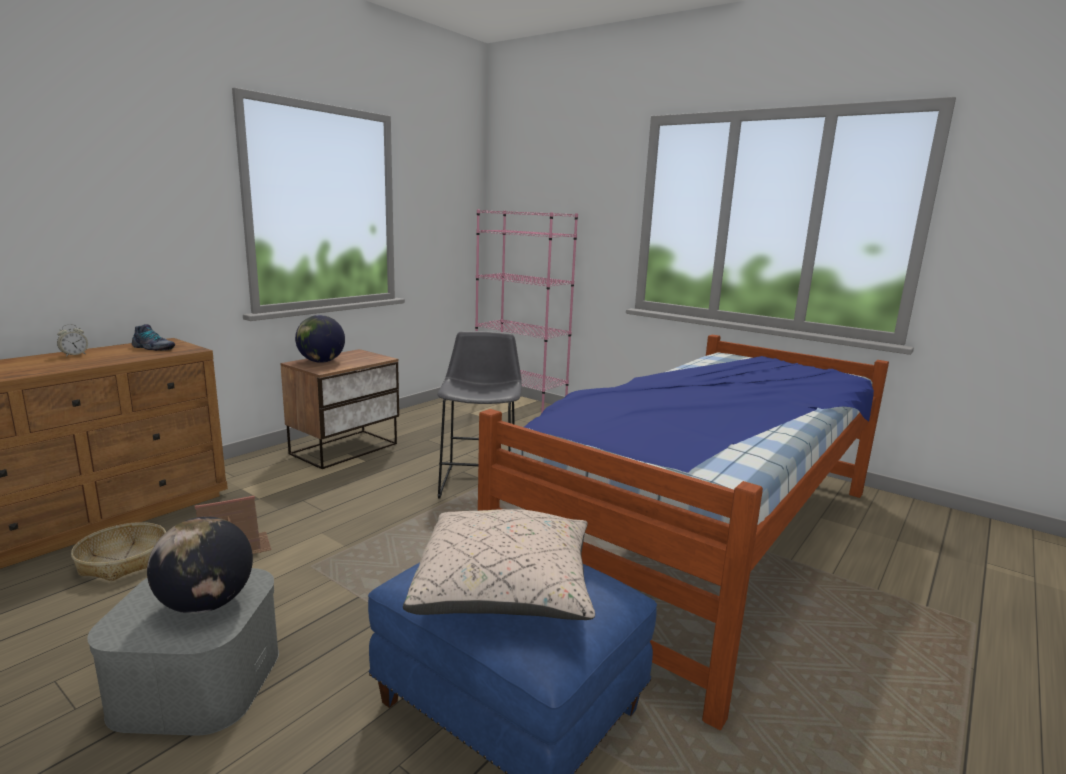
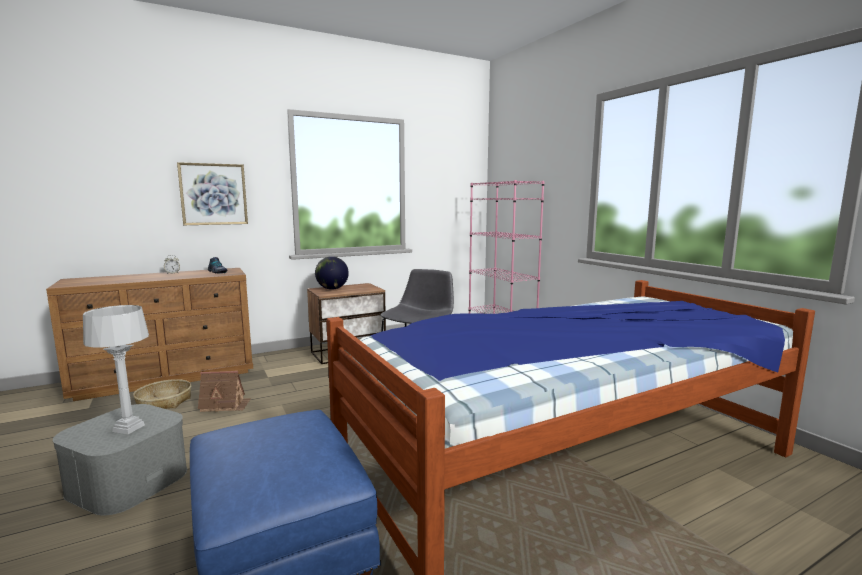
camera: 25 degrees right, 5 degrees down
globe [147,517,253,614] -> grey table lamp [83,305,149,434]
beige pillow [403,509,595,620] -> none
none -> picture [177,162,248,225]

